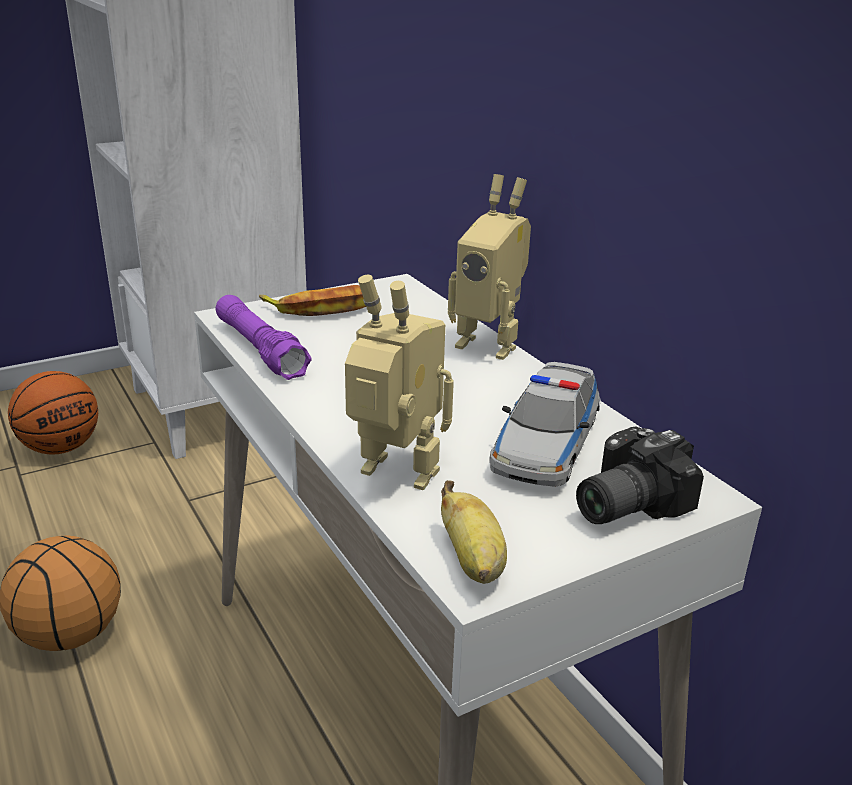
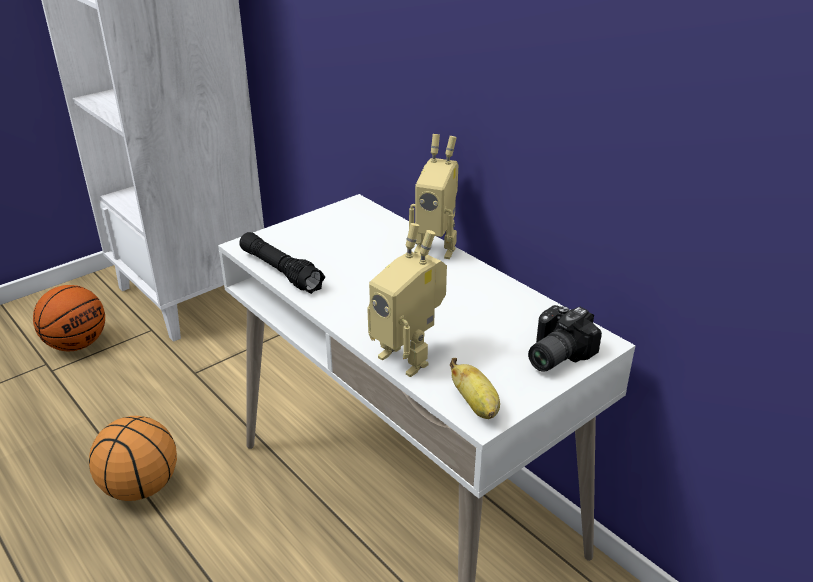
camera: 10 degrees left, 5 degrees up
purple flashlight [216,295,312,380] -> black flashlight [239,232,325,294]
banana [259,285,366,316] -> none
toy robot [345,275,454,490] -> toy robot turned 150 degrees counterclockwise [367,223,447,377]
toy car [489,362,601,487] -> none

